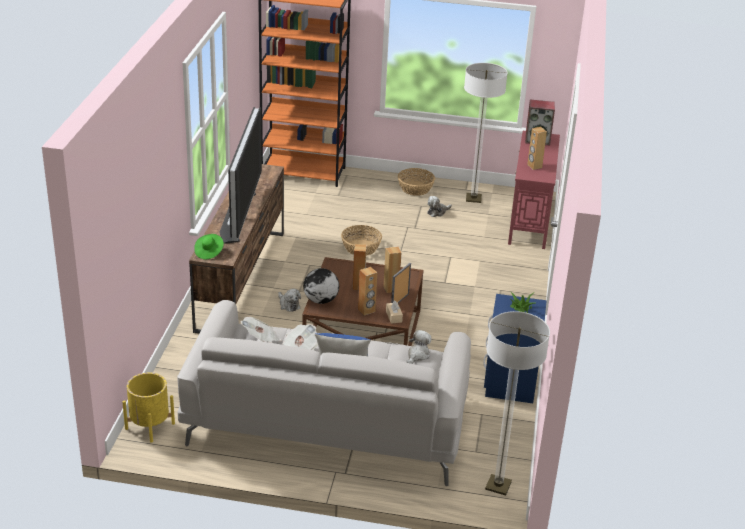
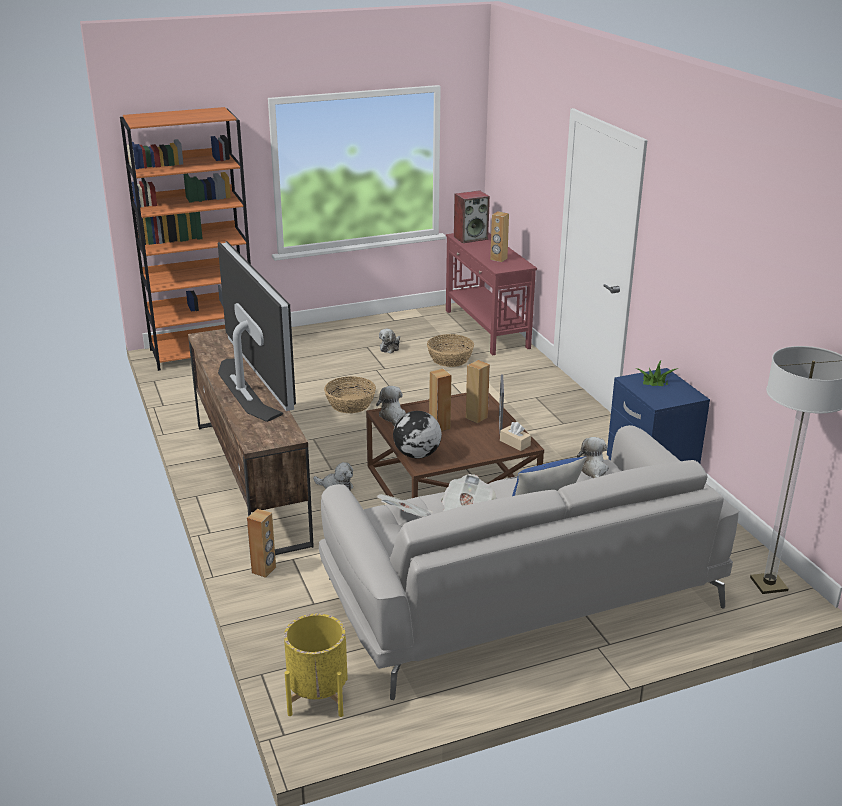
camera: 30 degrees left, 5 degrees down
green hat [194,234,224,259] -> none
brown speaker [358,267,377,316] -> brown speaker moved to [247,509,276,578]
basket [398,168,435,196] -> basket moved to [427,334,474,367]
floor lamp [464,63,508,203] -> none
none -> plush toy [376,386,406,426]

